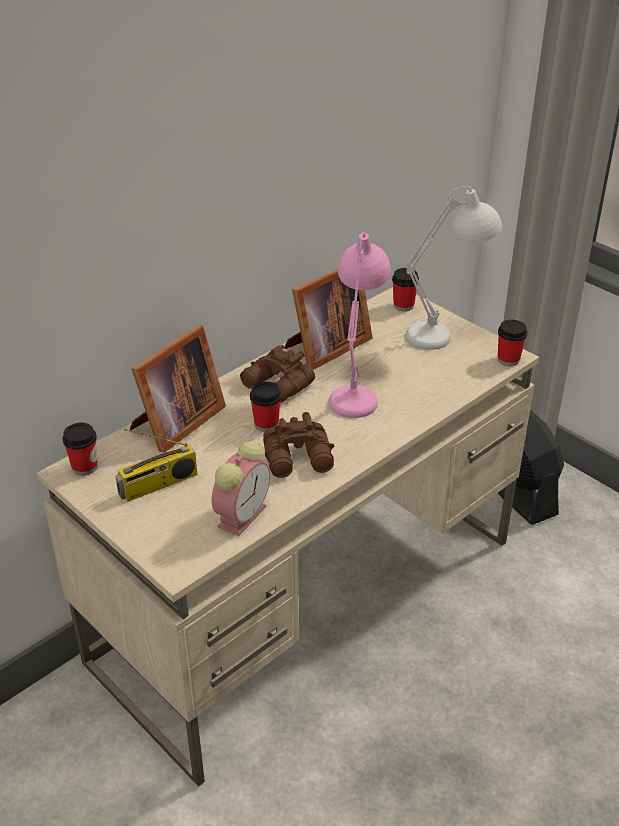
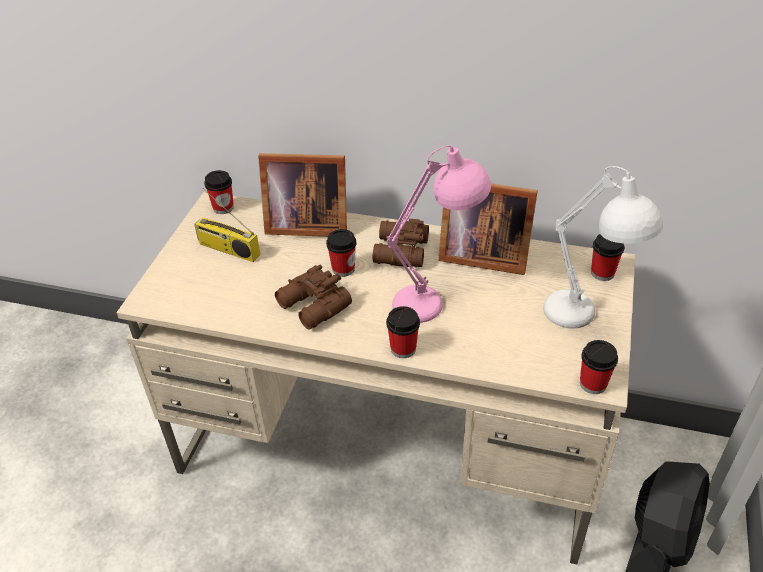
camera: 60 degrees right, 5 degrees up
alarm clock [212,441,270,536] -> none
none -> cup [386,306,420,358]

